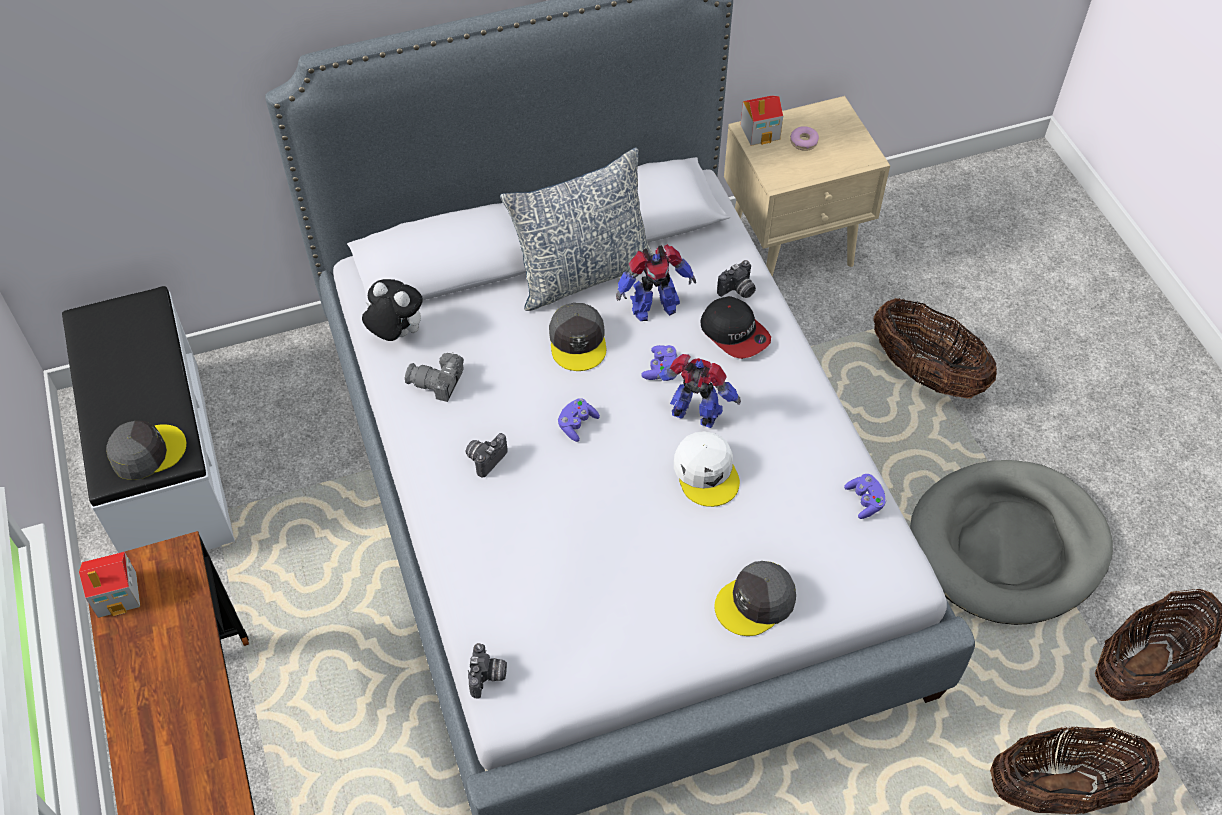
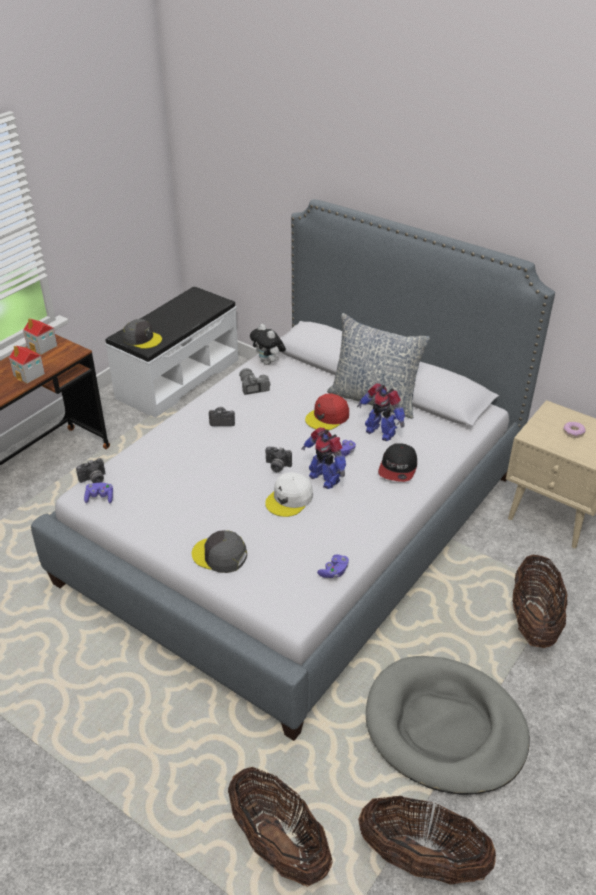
camera: 55 degrees right, 15 degrees down
plush toy [362,279,423,341] -> plush toy turned 150 degrees clockwise [250,324,286,365]
grey cap [549,303,606,371] -> red cap [305,393,349,430]
purple game controller [558,398,600,442] -> purple game controller moved to [84,483,113,503]
toy robot [657,354,741,428] -> toy robot turned 150 degrees clockwise [302,427,346,489]
camera [717,260,756,298] -> camera moved to [265,446,292,472]
toy house [741,95,783,146] -> toy house moved to [9,345,45,384]

